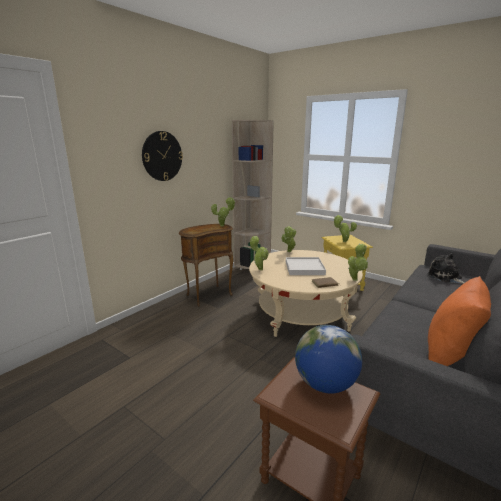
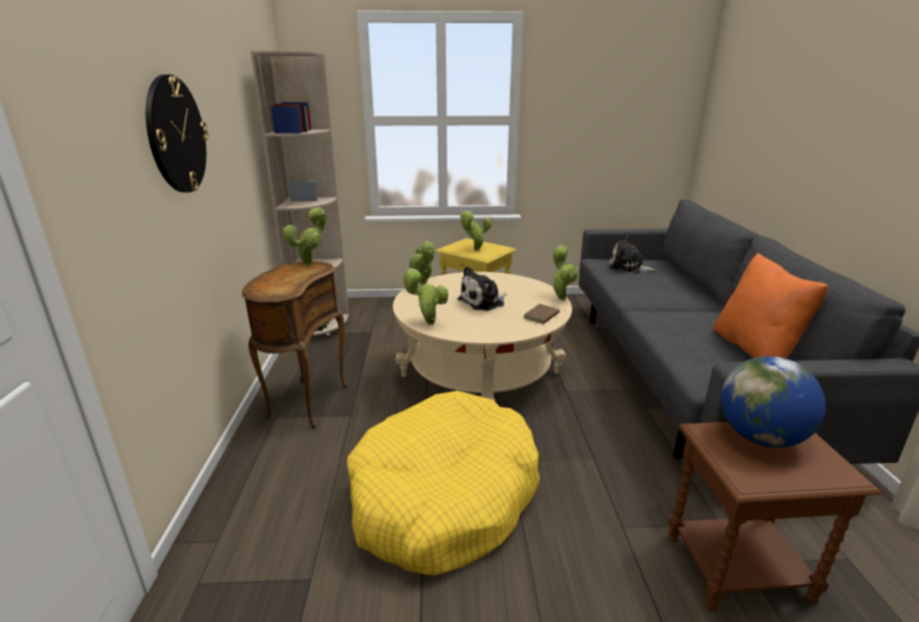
camera: 40 degrees left, 5 degrees up
white tray [286,257,326,275] -> plush toy [458,266,507,311]
none -> yellow dog bed [347,391,540,575]

